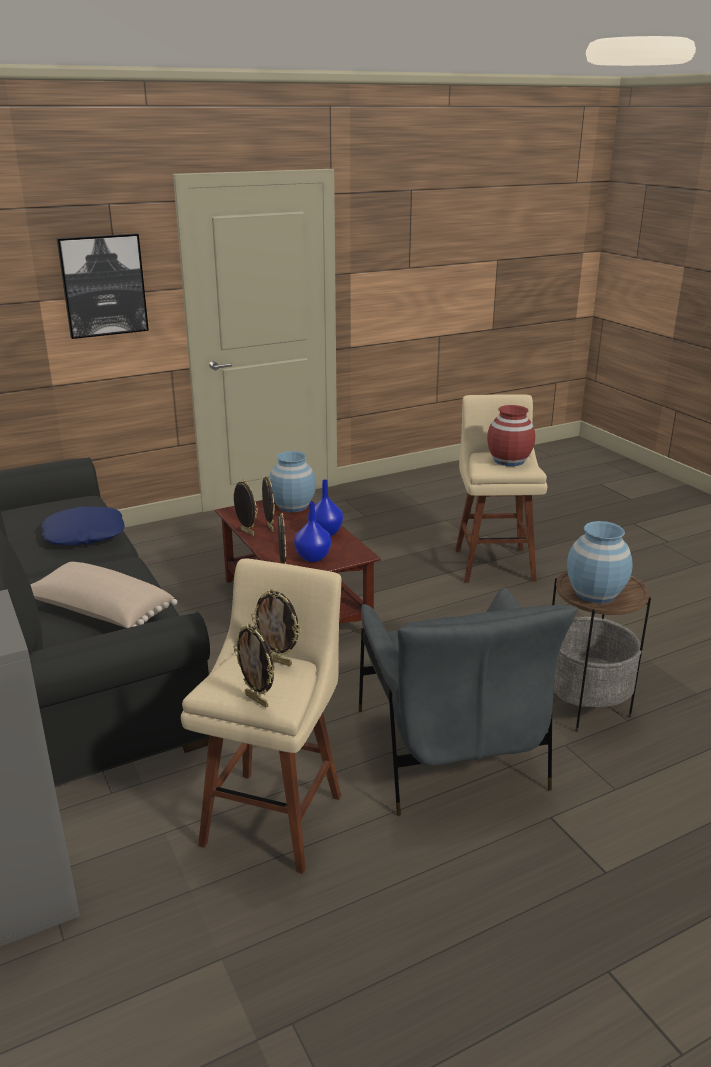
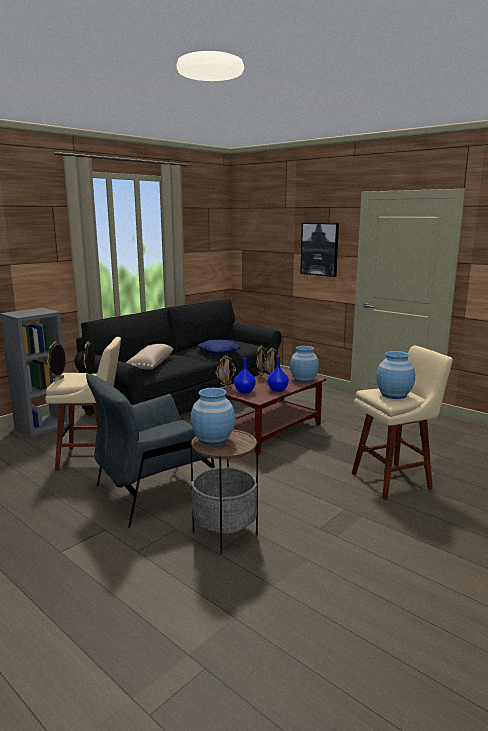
camera: 70 degrees right, 10 degrees down
red vase [487,405,535,466] -> blue vase [376,351,415,399]

